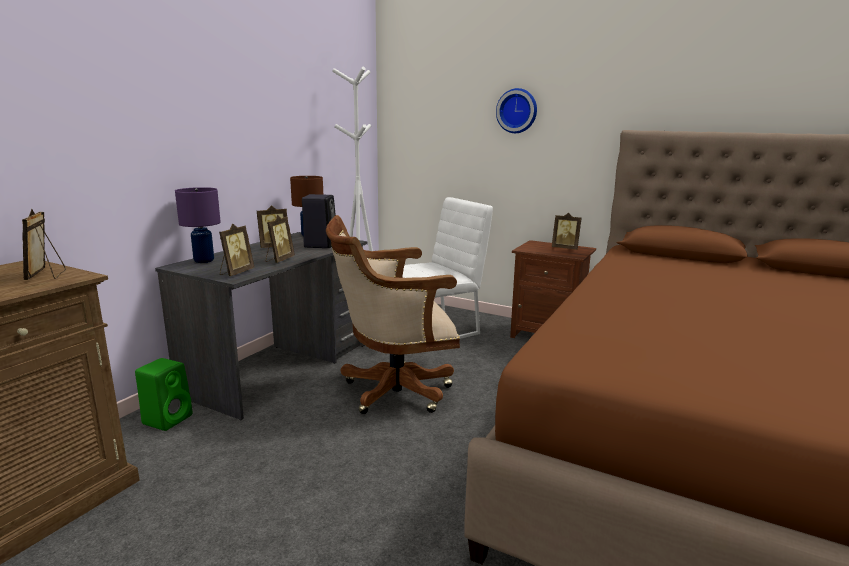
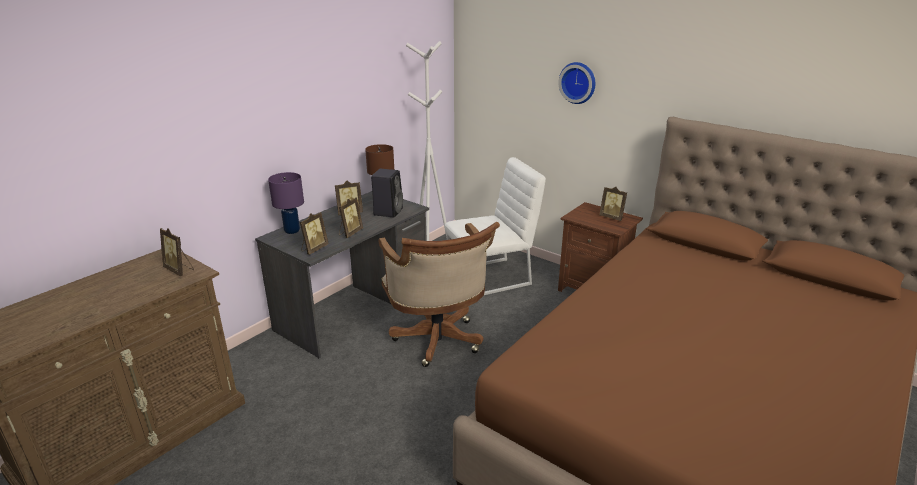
camera: 10 degrees right, 10 degrees up
picture frame [22,209,66,280] -> picture frame turned 45 degrees counterclockwise [160,228,194,277]
green speaker [135,358,192,431] -> none
office chair [326,215,460,414] -> office chair turned 105 degrees counterclockwise [379,222,500,367]

